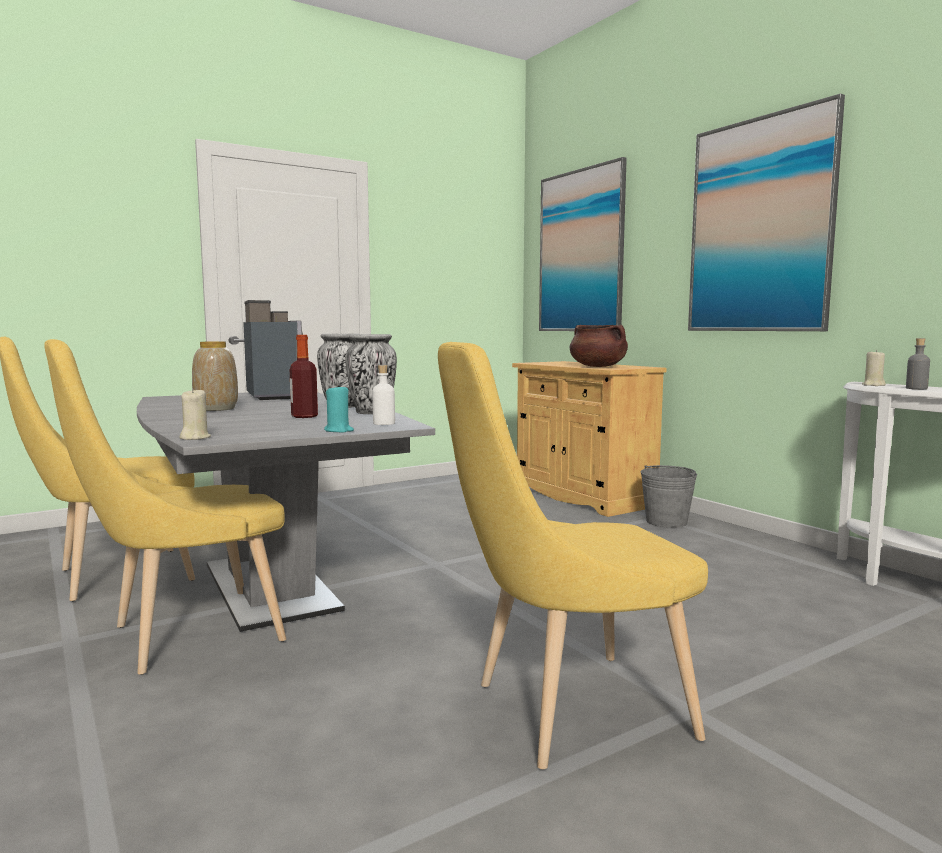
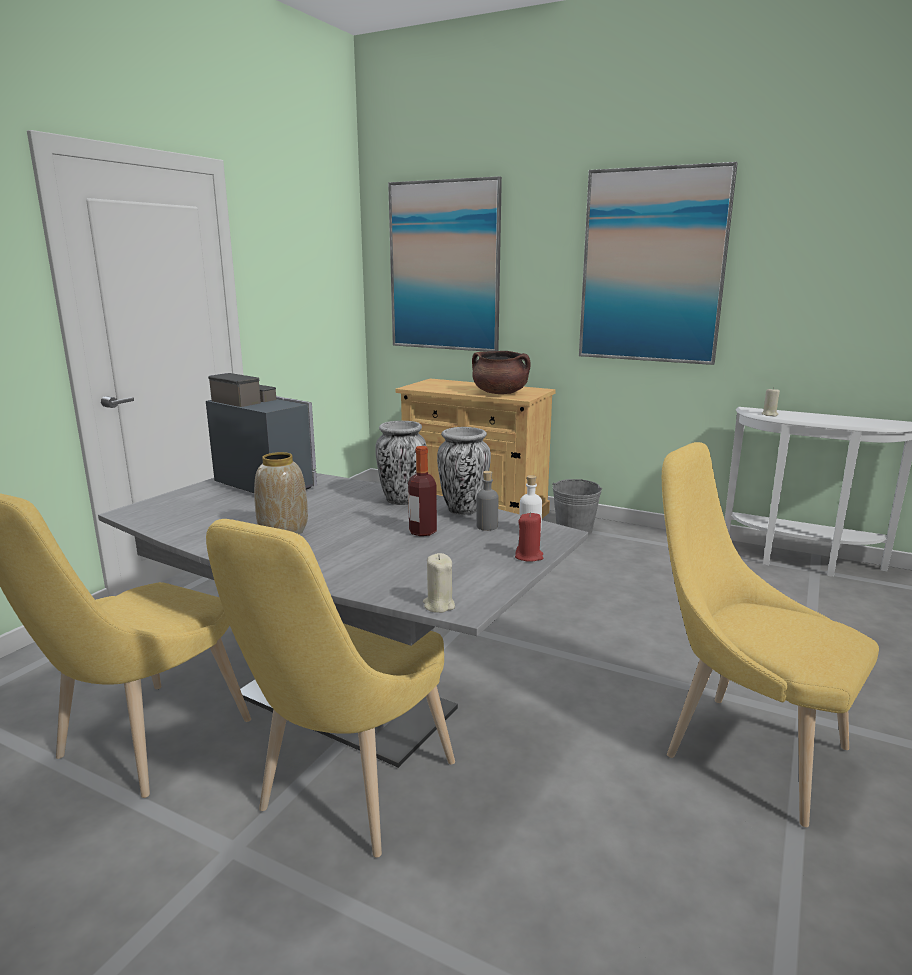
camera: 30 degrees left, 10 degrees up
turquoise candle [324,384,354,433] -> red candle [515,512,543,562]
yellow chair [438,342,708,769] -> yellow chair turned 90 degrees clockwise [662,442,879,827]
grey bottle [906,338,930,389] -> grey bottle moved to [476,471,498,531]

